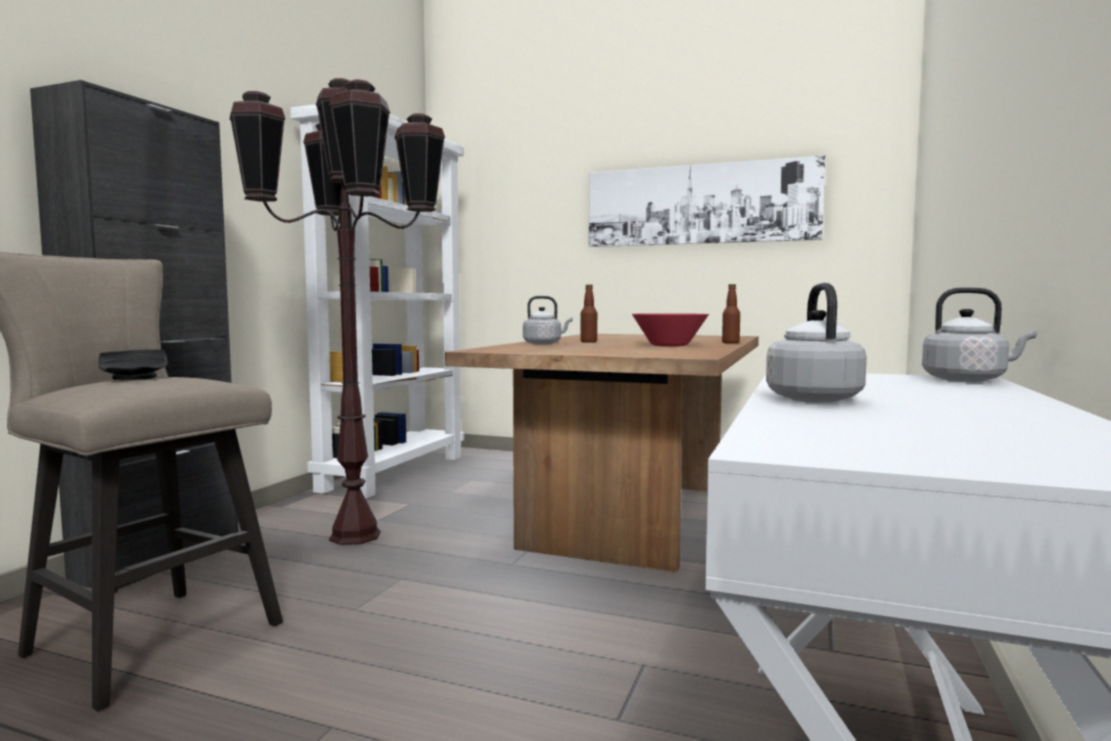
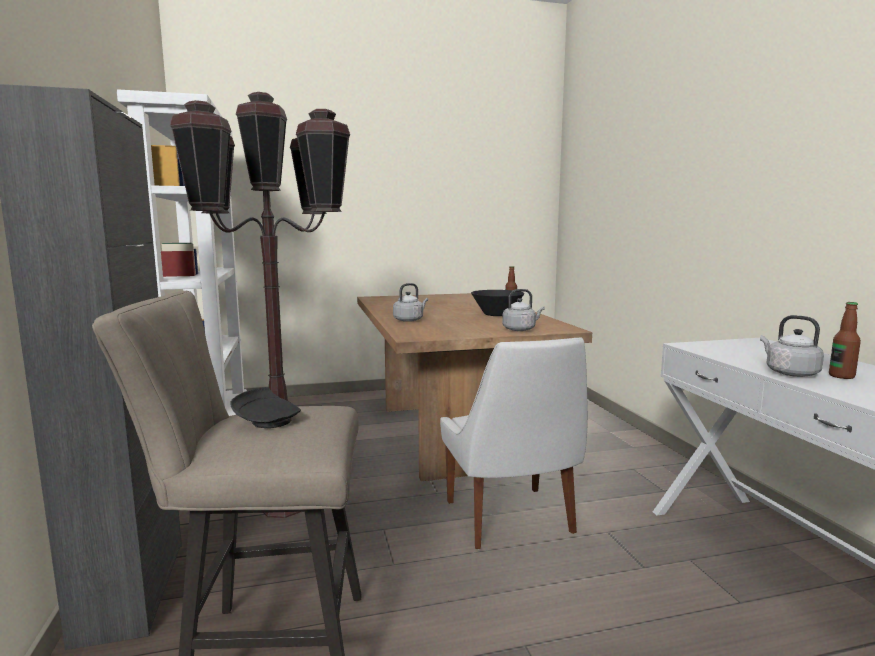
camera: 35 degrees left, 5 degrees up
bottle [581,284,597,343] -> bottle moved to [829,302,861,379]
picture [589,156,825,247] -> none
red bowl [632,313,709,347] -> black bowl [471,290,525,316]
grey kettle [922,287,1037,382] -> grey kettle moved to [502,289,545,331]
none -> white chair [440,337,588,549]

